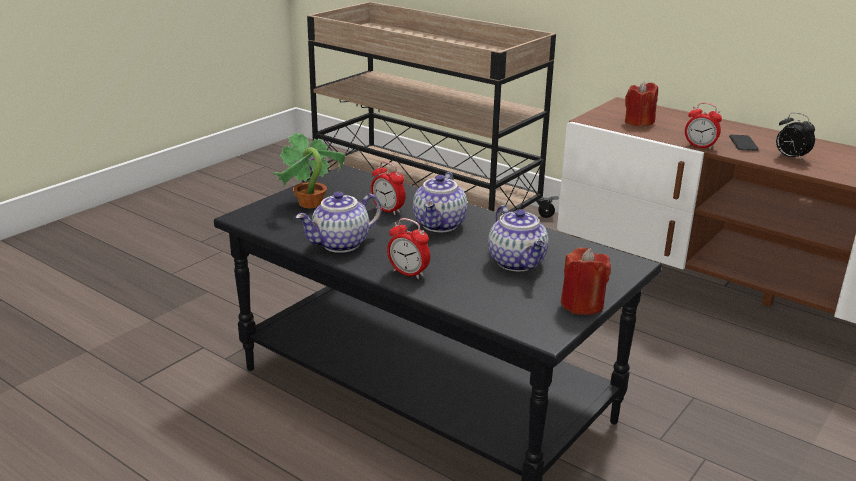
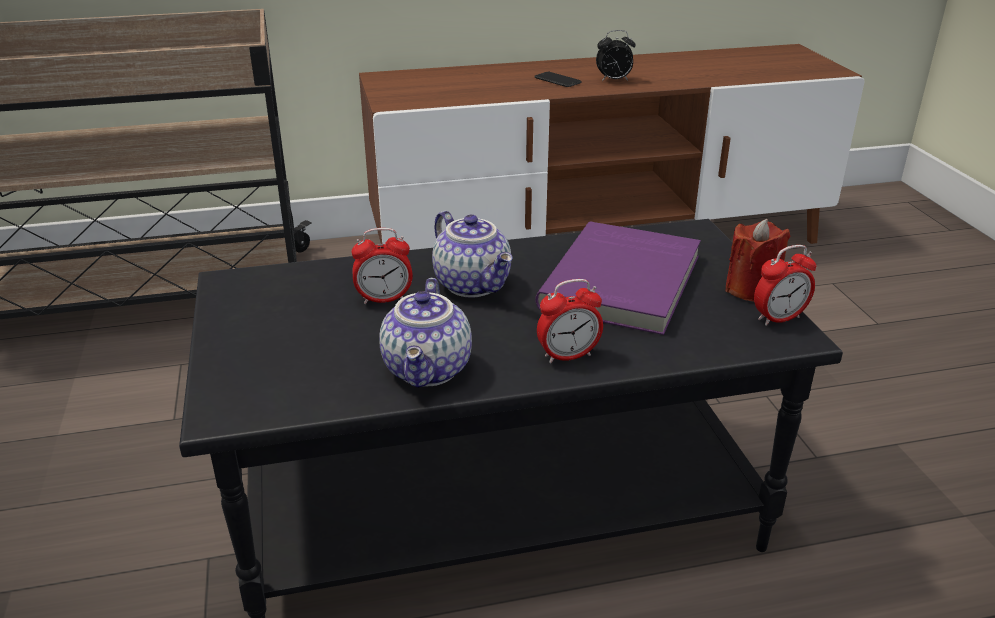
camera: 50 degrees left, 5 degrees up
potted plant [272,132,346,208] -> none
teapot [488,205,549,271] -> purple book [535,222,701,335]
red candle [625,81,658,127] -> none
alarm clock [685,103,722,150] -> alarm clock moved to [754,245,816,326]

